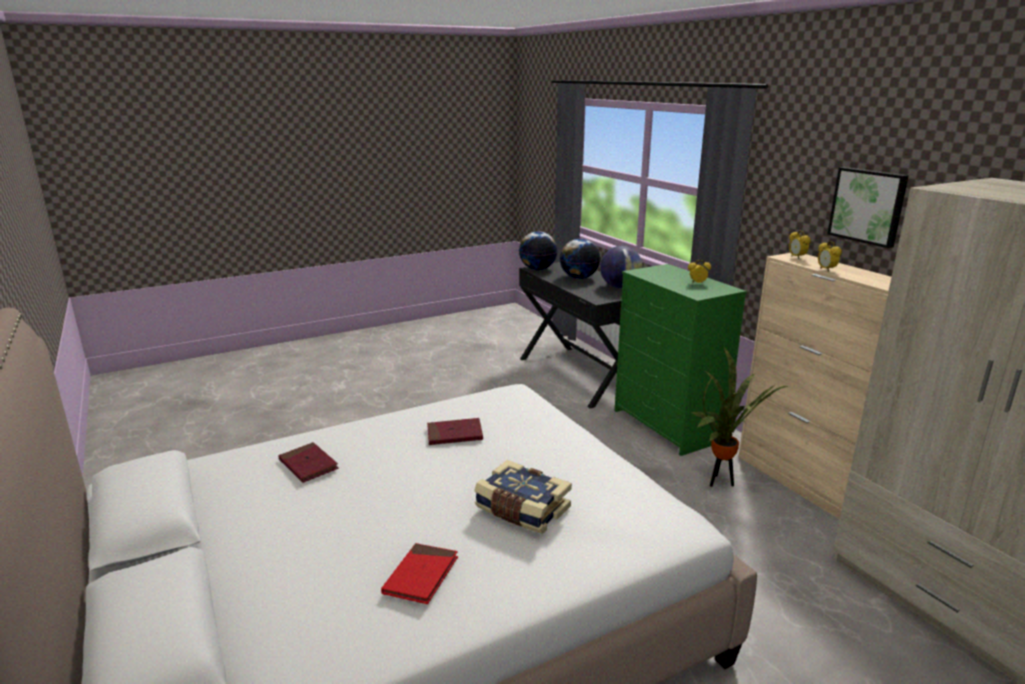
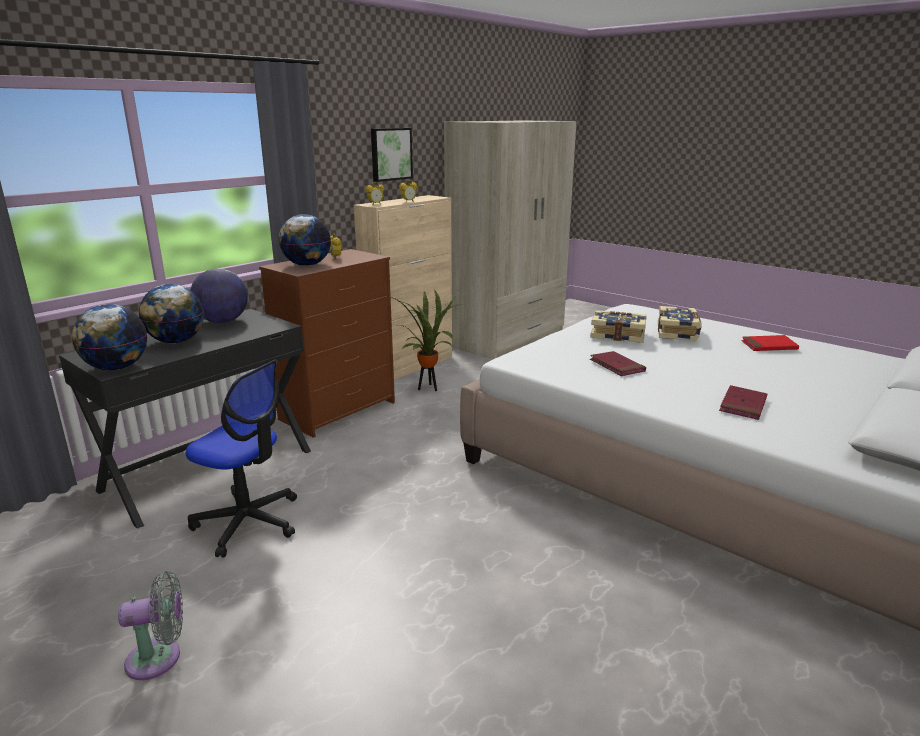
camera: 110 degrees left, 0 degrees up
green dresser [615,264,747,456] -> brown dresser [259,249,395,438]
none -> grey fan [118,571,183,680]
none -> office chair [185,360,297,558]
none -> globe [279,214,331,266]
none -> book [590,310,647,343]

